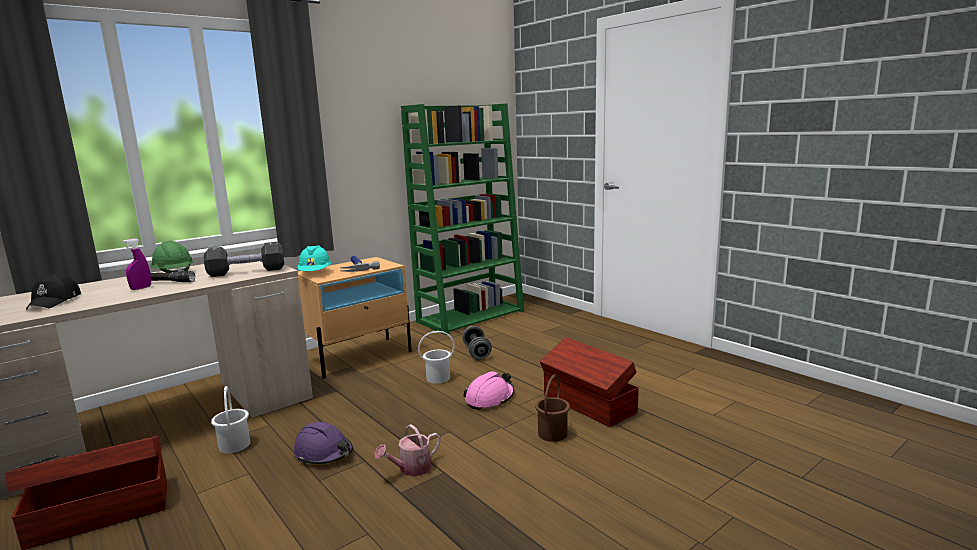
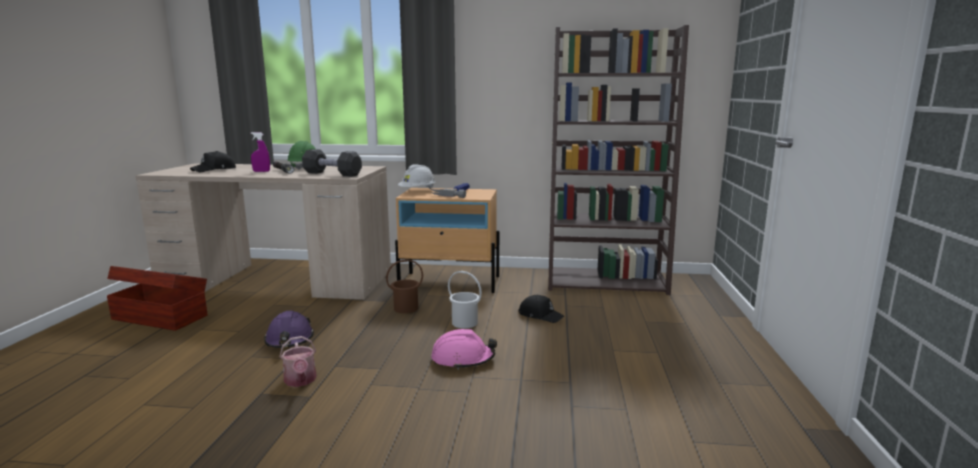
camera: 45 degrees right, 0 degrees up
white bucket [211,386,250,453] -> none
turquoise hard hat [297,245,332,271] -> white hard hat [398,164,435,189]
watering can [374,424,441,476] -> watering can turned 120 degrees counterclockwise [279,336,317,387]
green bookcase [401,103,524,335] -> brown bookcase [548,25,689,295]
grey dumbbell [462,326,492,359] -> black cap [518,295,564,323]
brown bucket [535,374,570,442] -> brown bucket moved to [386,259,423,313]
brown storage box [540,337,639,427] -> none

